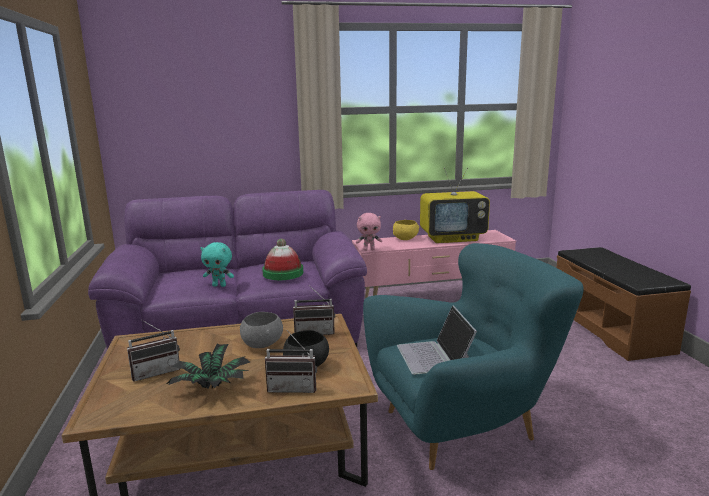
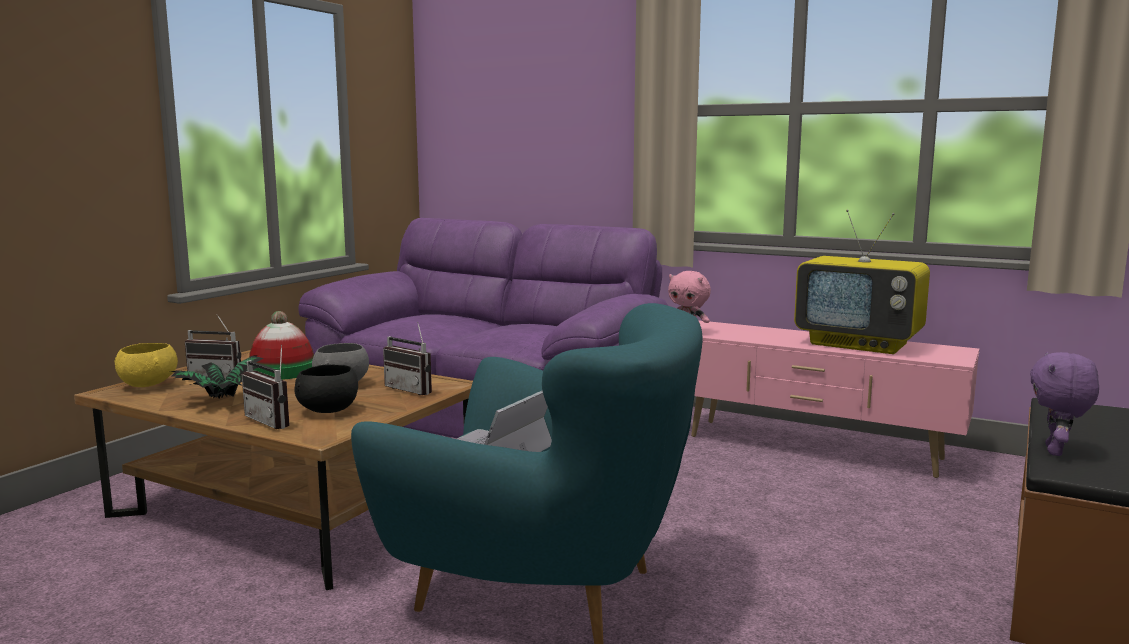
camera: 40 degrees right, 5 degrees down
turquoise plush toy [200,242,234,287] -> none
hat [262,239,303,280] -> hat moved to [249,311,314,380]
yellow bowl [393,220,419,240] -> yellow bowl moved to [114,343,178,387]
none -> purple plush toy [1030,352,1099,456]

